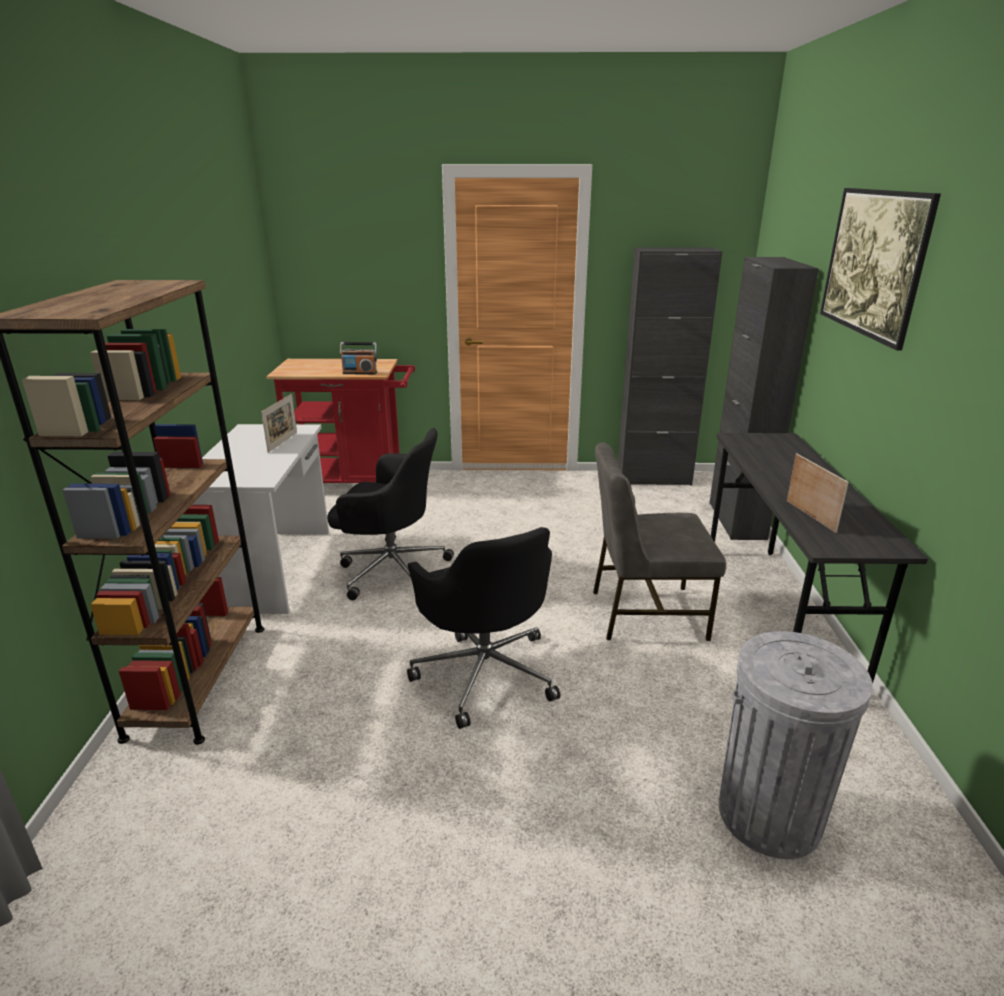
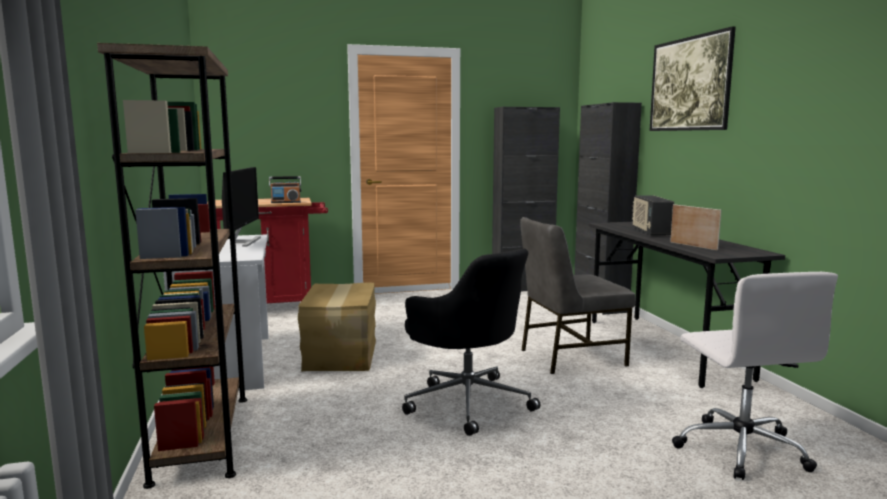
camera: 15 degrees left, 15 degrees down
picture frame [261,394,297,453] -> monitor [222,167,261,247]
black office chair [327,428,454,600] -> cardboard box [298,282,376,372]
grey trash can [719,631,873,859] -> white office chair [672,272,838,480]
none -> radio [632,196,674,236]

